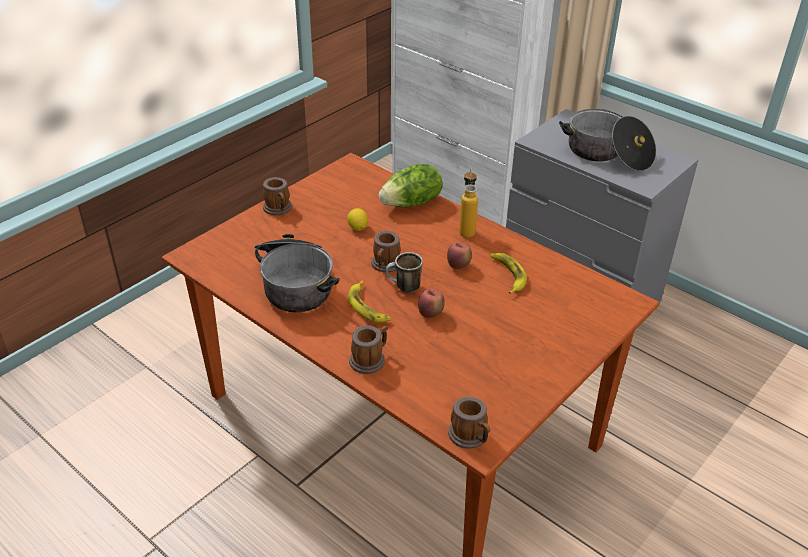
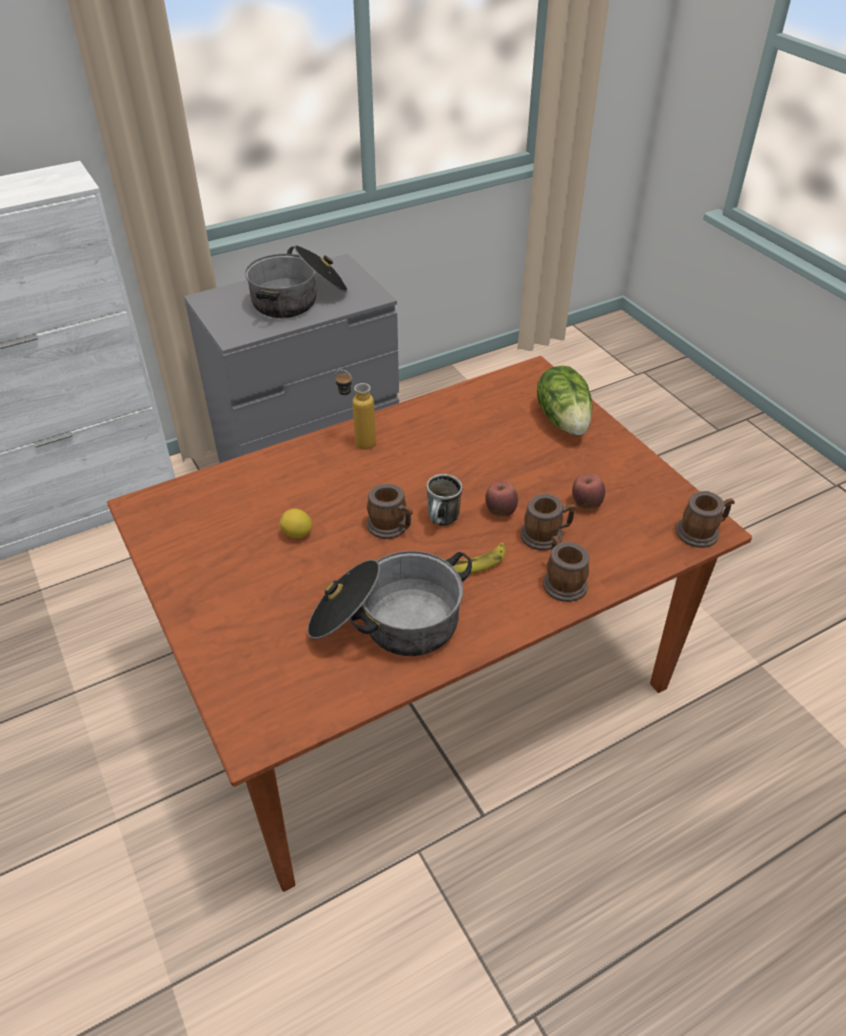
camera: 70 degrees left, 5 degrees up
mug [263,177,292,215] -> mug moved to [520,494,577,551]
lettuce [379,164,443,207] -> lettuce moved to [537,365,593,435]
apple [447,243,472,270] -> apple moved to [572,474,605,510]
banana [490,253,527,294] -> none

